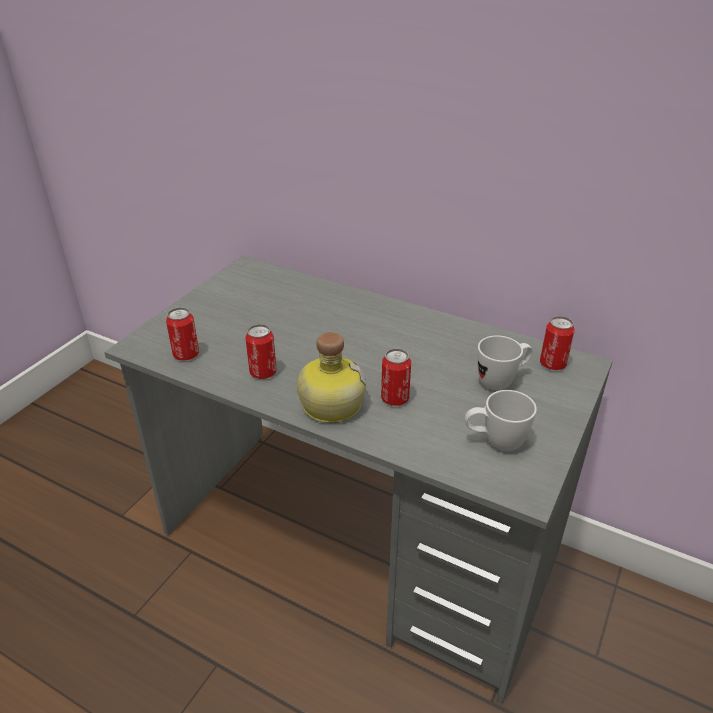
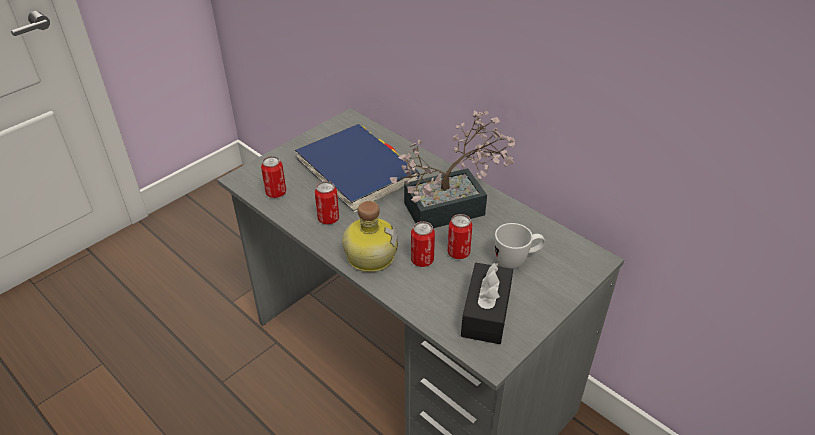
camera: 15 degrees right, 5 degrees up
white mug [465,390,537,451] -> black tissue box [461,263,513,344]
can [540,316,575,370] -> can moved to [447,214,473,259]
none -> blue book [295,124,420,213]
none -> potted plant [390,111,515,228]

